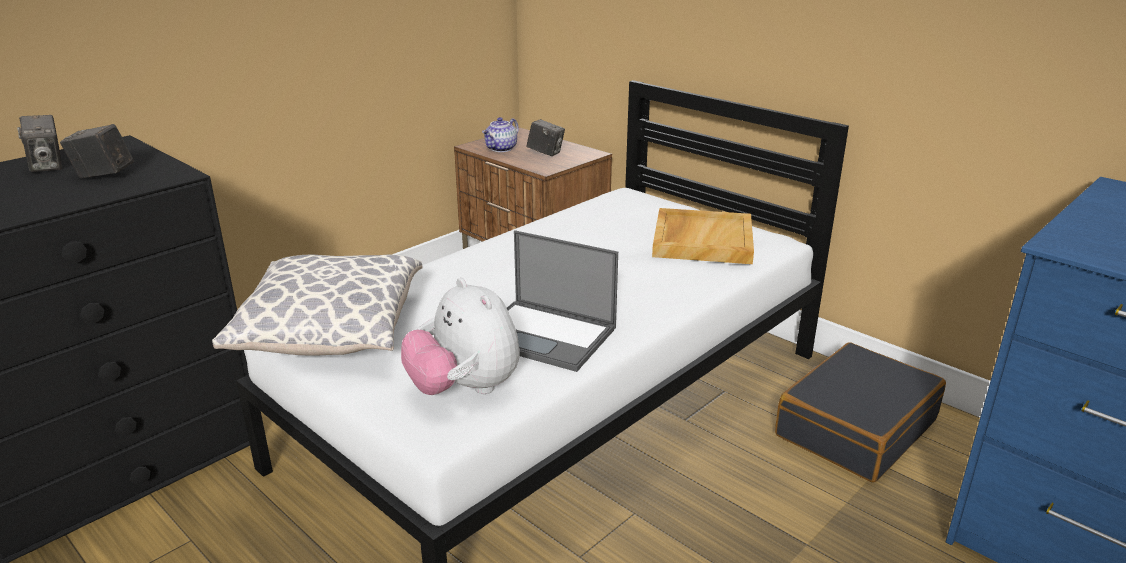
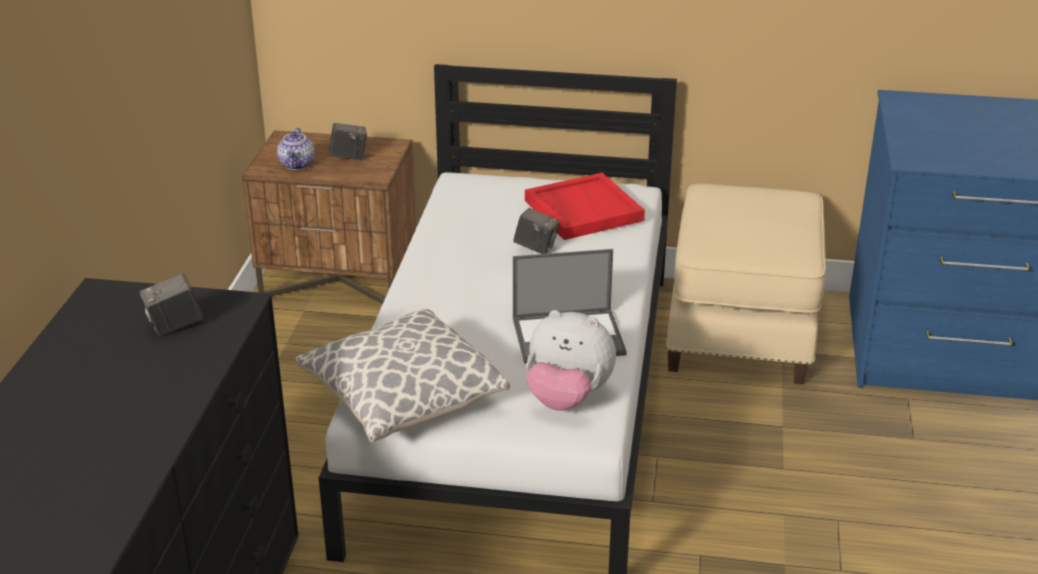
camera: 35 degrees left, 5 degrees up
camera [17,115,62,172] -> camera moved to [513,208,560,254]
beige tray [652,208,754,264] -> red tray [525,173,645,240]
black suitcase [775,343,946,482] -> beige ottoman [666,184,826,384]

